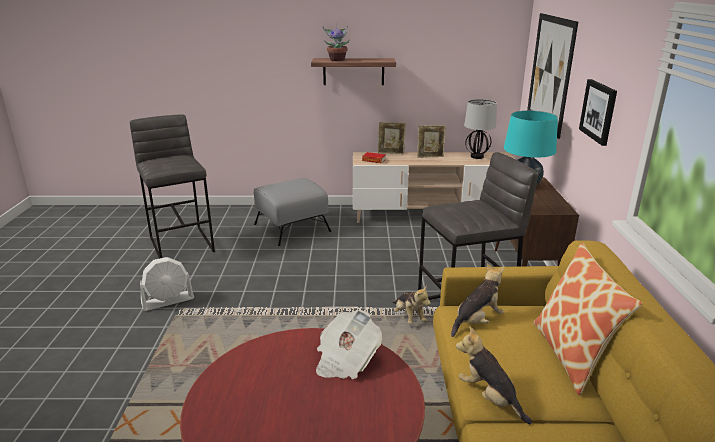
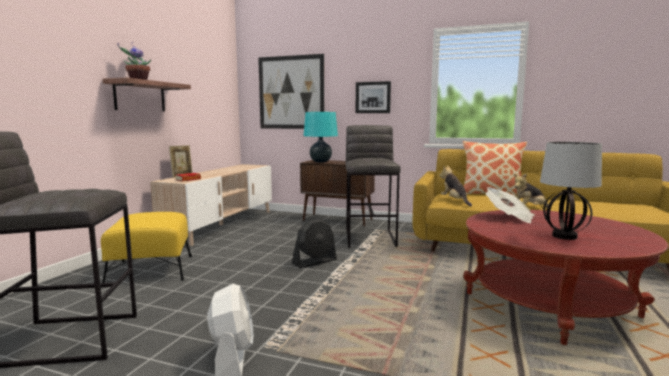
camera: 70 degrees left, 15 degrees down
grey ottoman [254,178,331,246] -> yellow ottoman [101,212,192,288]
plush toy [392,286,431,324] -> none
picture frame [417,125,446,158] -> none
table lamp [464,99,497,159] -> table lamp moved to [540,142,602,240]
none -> black fan [292,219,337,268]

